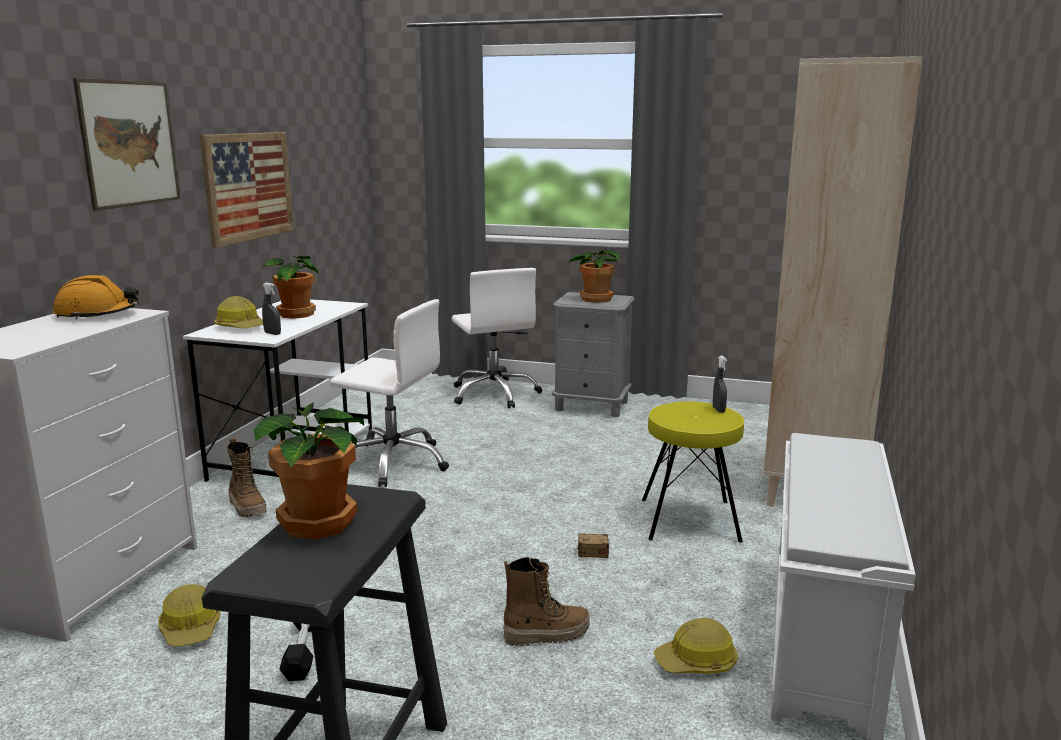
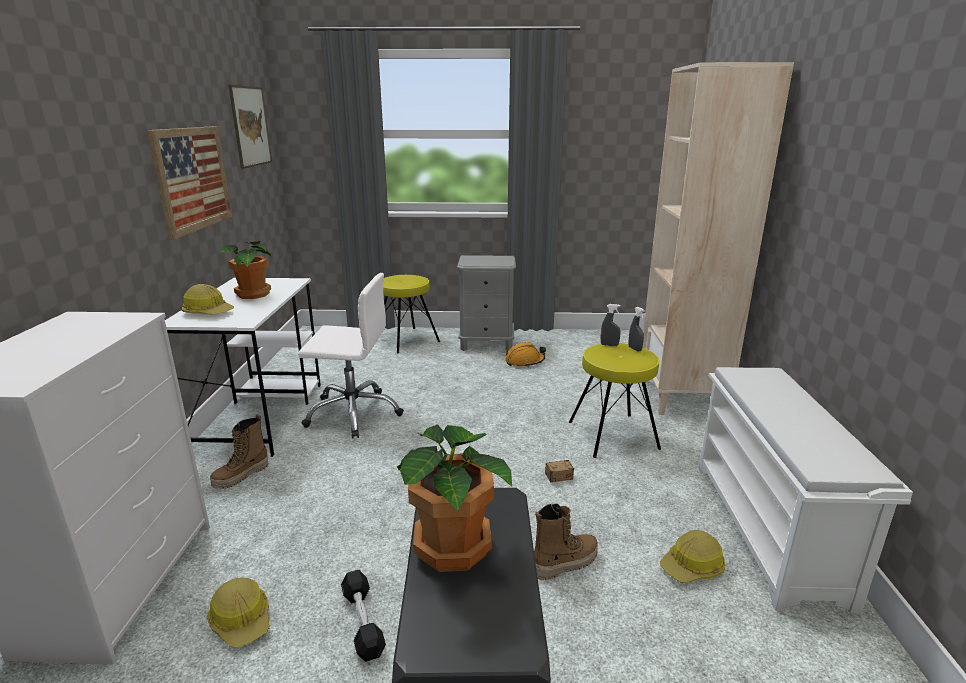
camera: 15 degrees left, 5 degrees up
orange hard hat [53,275,139,320] -> orange hard hat moved to [505,342,546,367]
picture [73,78,181,211] -> picture moved to [228,85,272,169]
boot [227,438,267,518] -> boot turned 90 degrees clockwise [210,414,269,489]
grey spray bottle [262,283,281,335] -> grey spray bottle moved to [600,304,621,346]
white office chair [452,268,542,408] -> yellow stool [383,275,440,354]
potted plant [568,249,619,303] -> none

